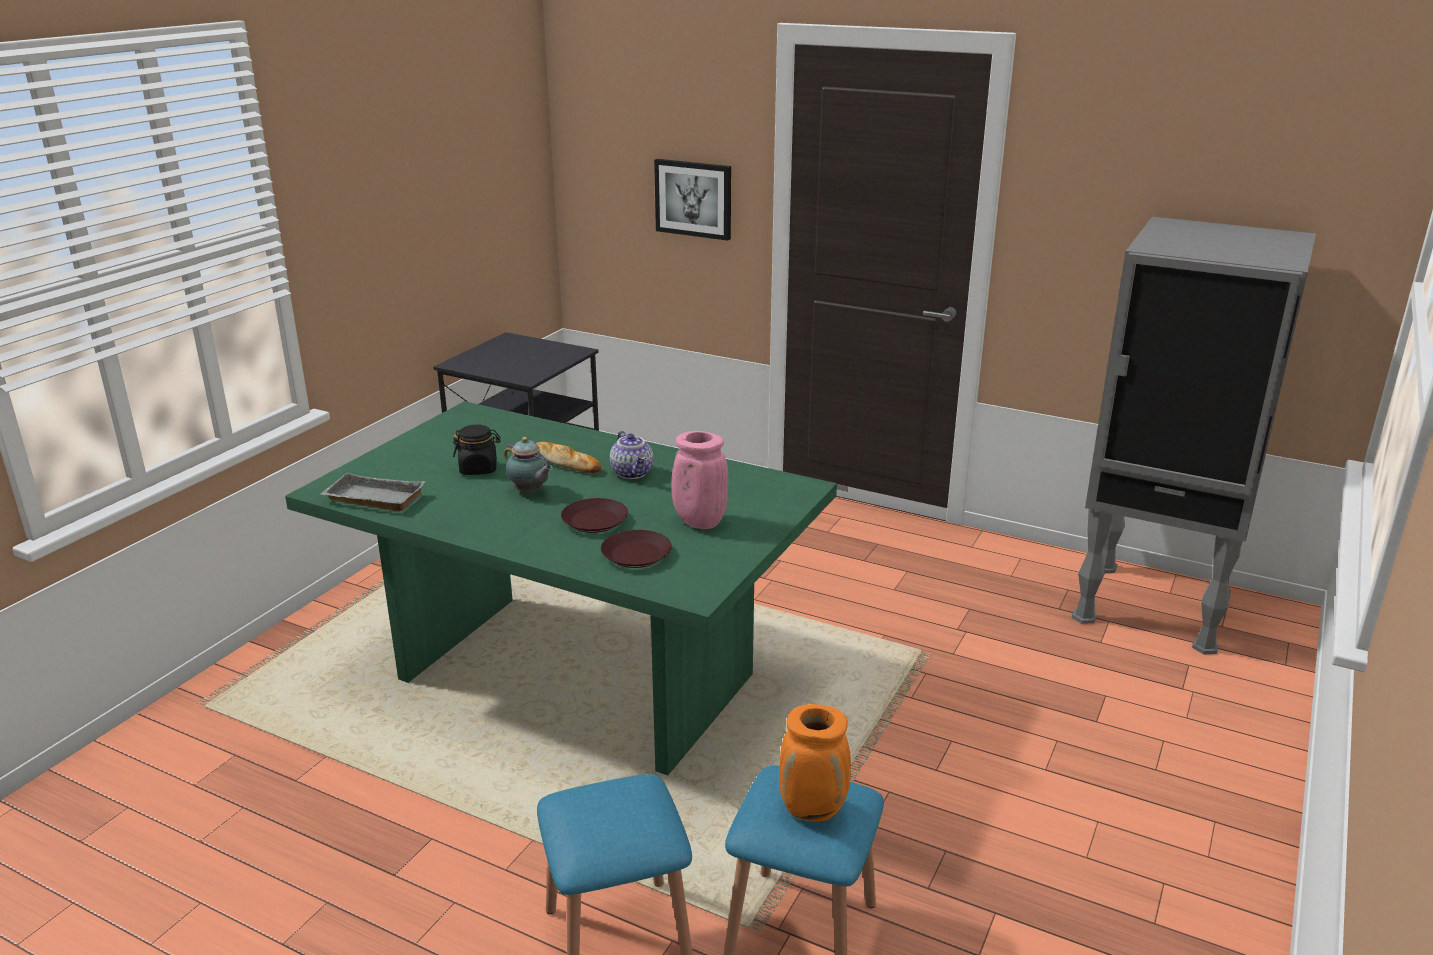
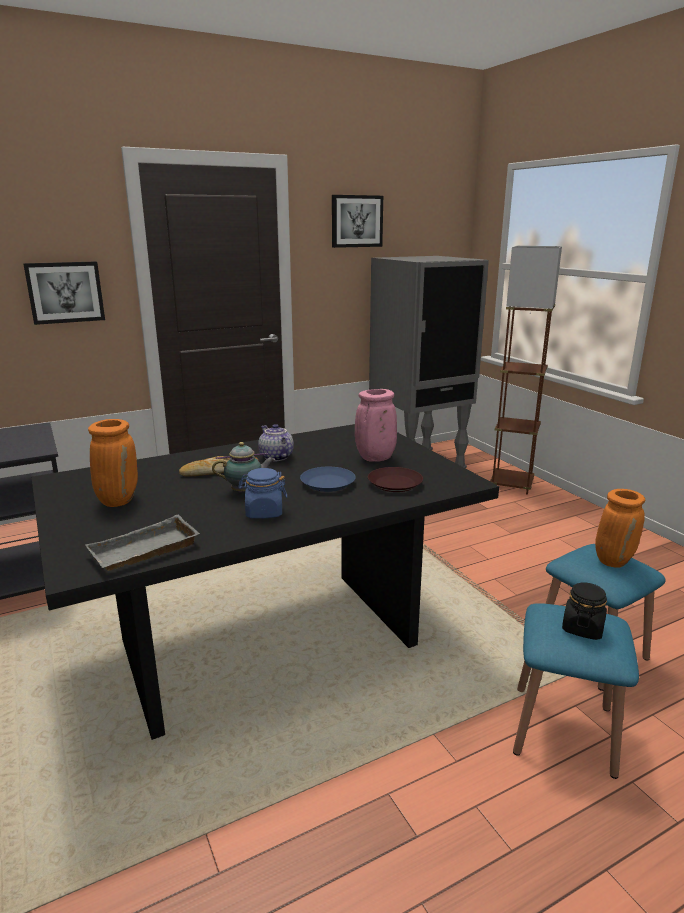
camera: 55 degrees left, 5 degrees down
green dining table [285,401,837,775] -> black dining table [31,424,499,740]
black jar [453,424,500,475] -> black jar moved to [562,582,607,640]
brown plate [561,498,628,533] -> blue plate [300,467,356,492]
teapot [610,431,654,479] -> teapot turned 135 degrees counterclockwise [258,424,294,461]
none -> orange vase [88,419,138,507]
none -> blue jar [238,468,287,518]
none -> picture [332,195,383,248]
none -> brown floor lamp [490,246,562,495]

